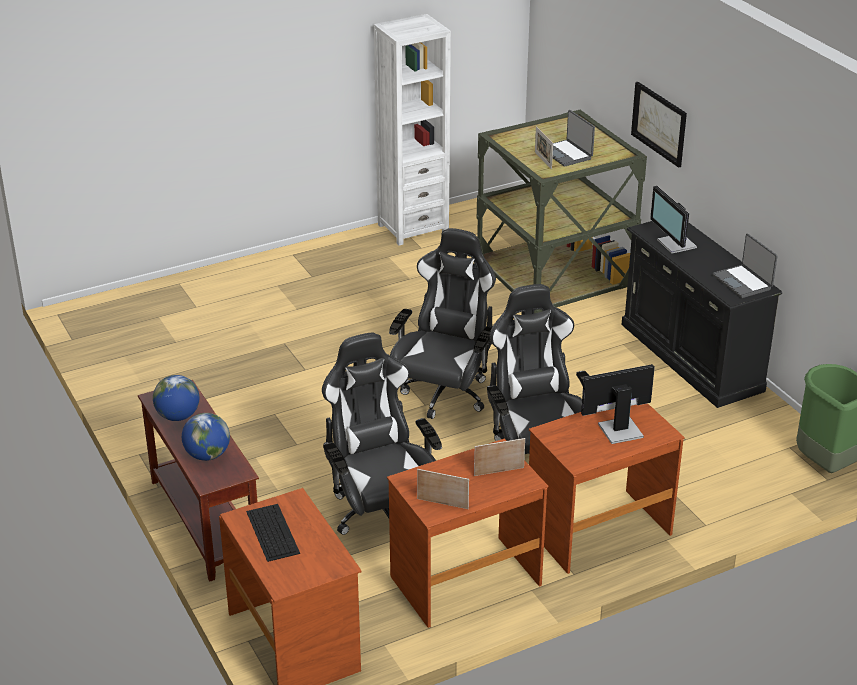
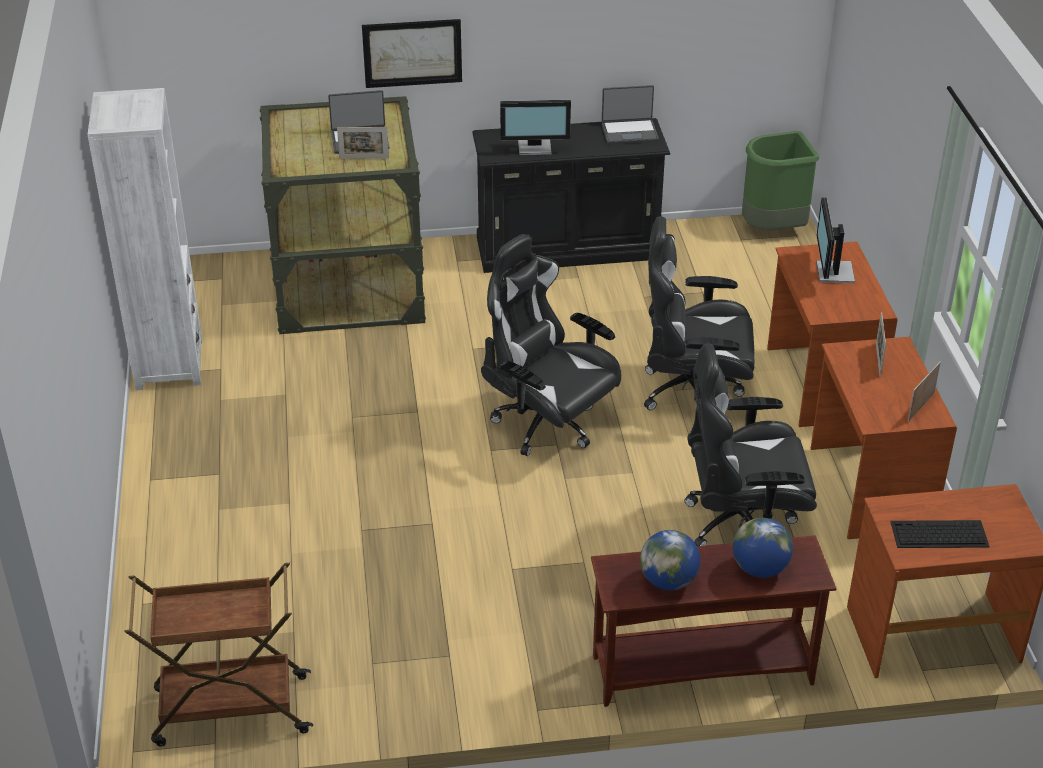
camera: 70 degrees left, 5 degrees up
none -> brown cart [124,563,313,747]

